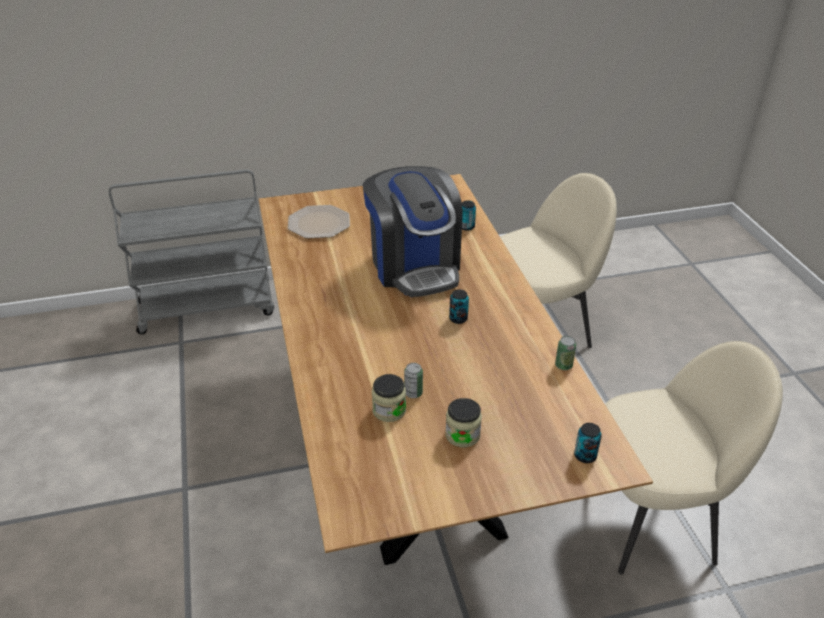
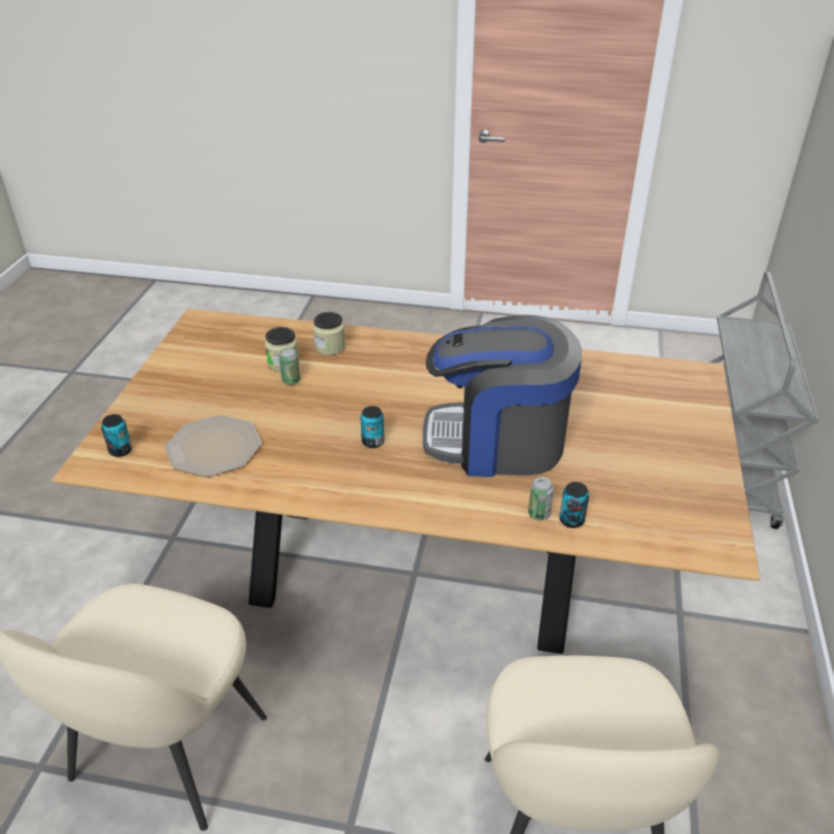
camera: 115 degrees right, 0 degrees up
plate [288,205,350,239] -> plate moved to [165,415,262,477]
jar [445,398,482,447] -> jar moved to [313,312,346,355]
can [555,336,576,370] -> can moved to [528,477,554,520]

